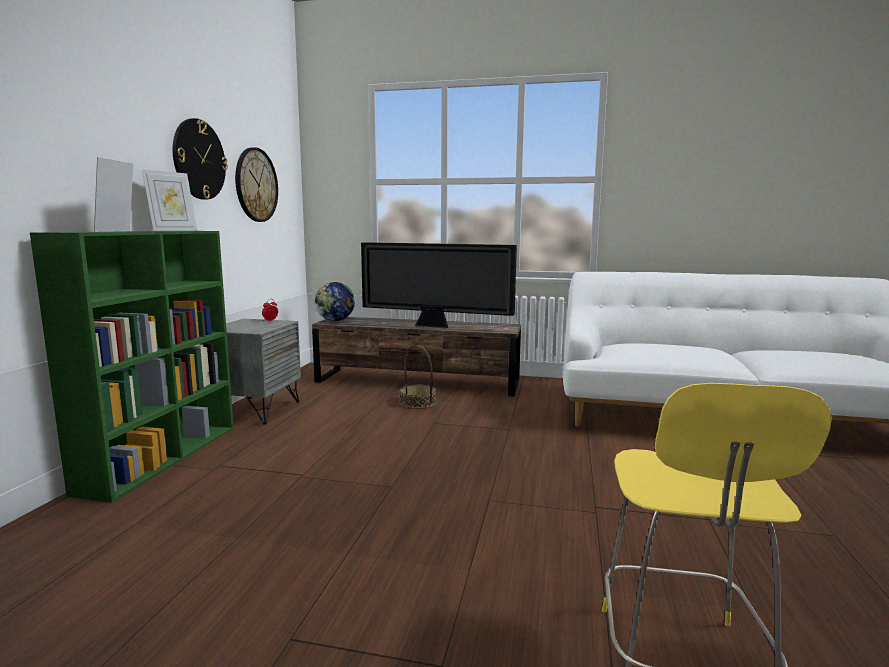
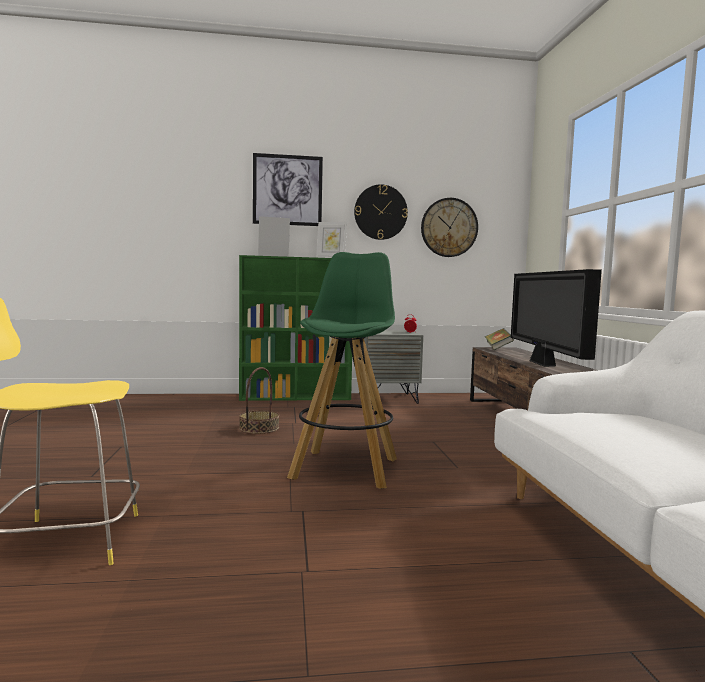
camera: 70 degrees right, 5 degrees down
globe [315,282,355,321] -> book [485,328,514,350]
basket [399,345,437,409] -> basket moved to [239,367,279,434]
none -> picture [253,153,323,226]
none -> green stool [287,252,397,489]

